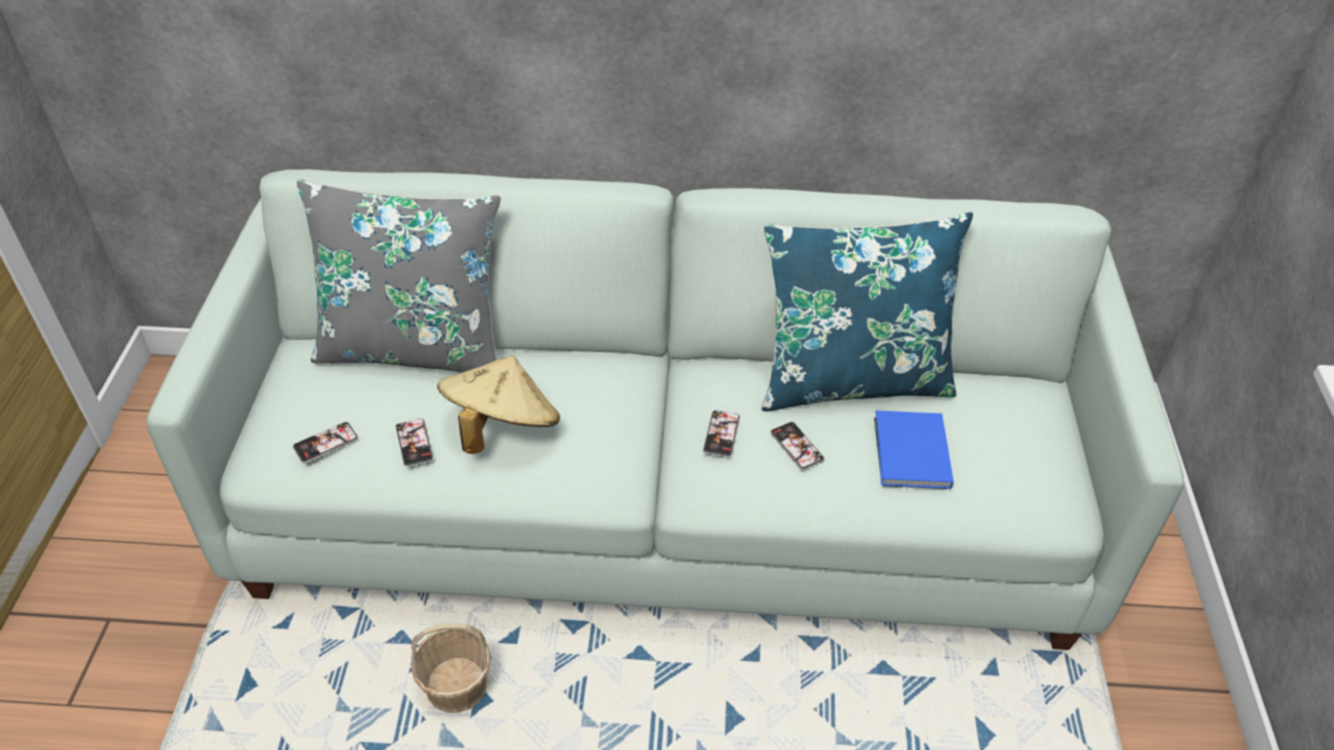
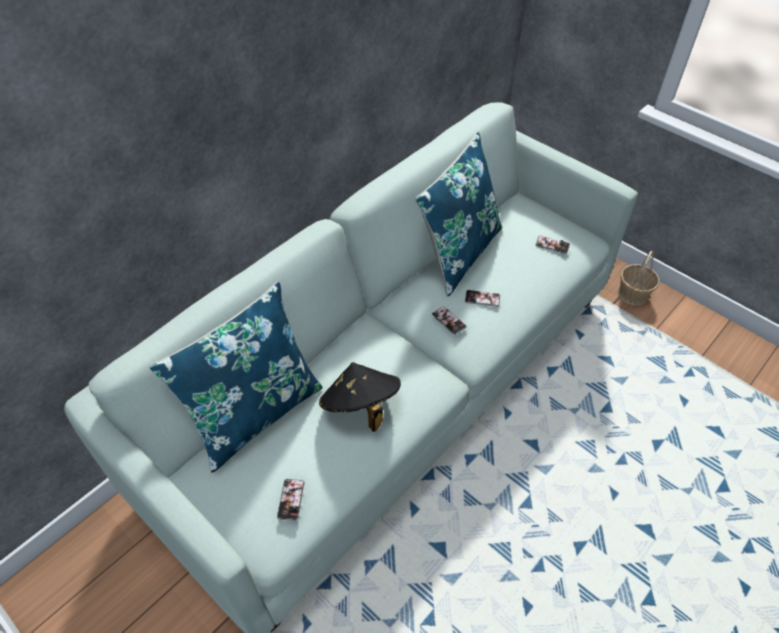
camera: 50 degrees left, 5 degrees up
grey pillow [297,179,501,373] -> blue pillow [149,282,323,473]
phone [396,418,433,467] -> phone moved to [536,236,570,254]
basket [411,623,491,713] -> basket moved to [618,251,659,305]
beige hat [437,356,560,454] -> black hat [319,362,401,432]
blue book [874,411,954,489] -> none

